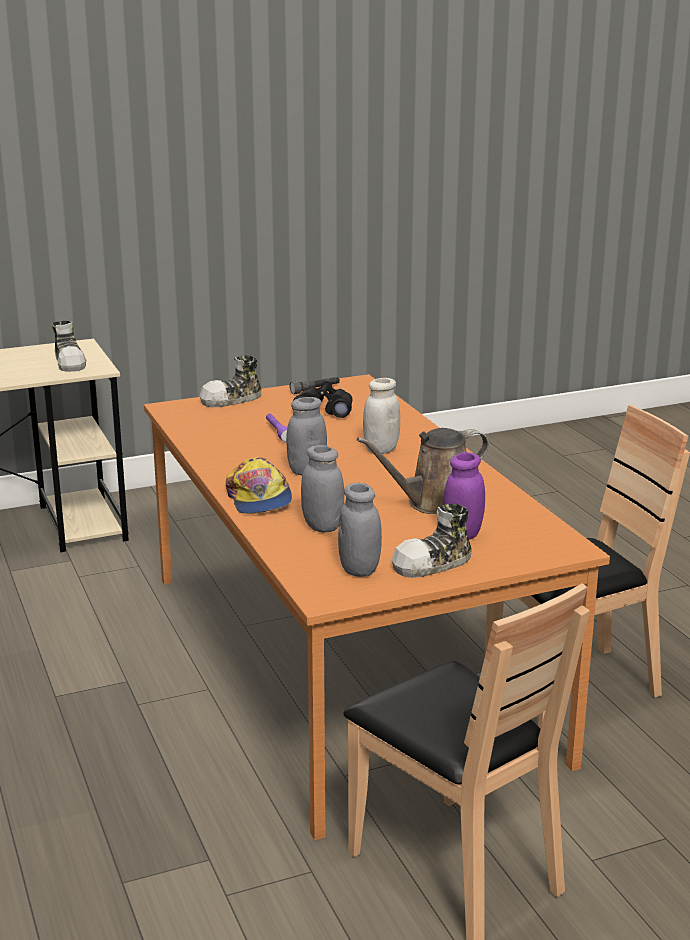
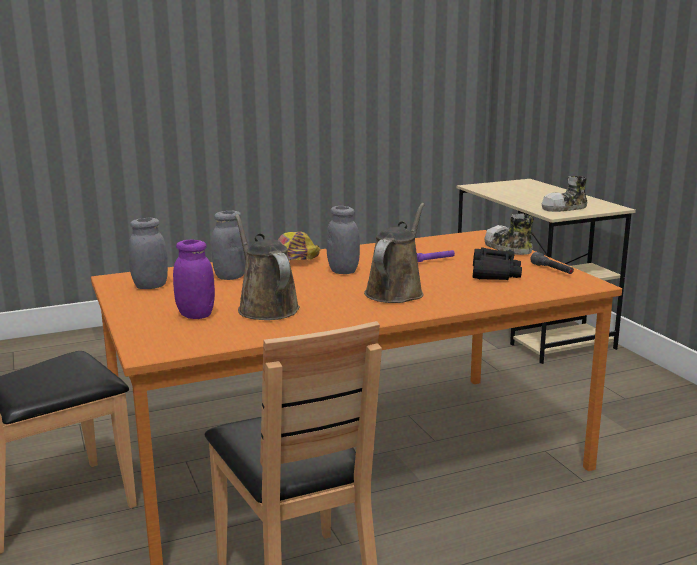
camera: 90 degrees right, 5 degrees down
white jar [363,378,400,454] -> brown watering can [364,203,425,303]
shoe [392,504,472,578] -> none

